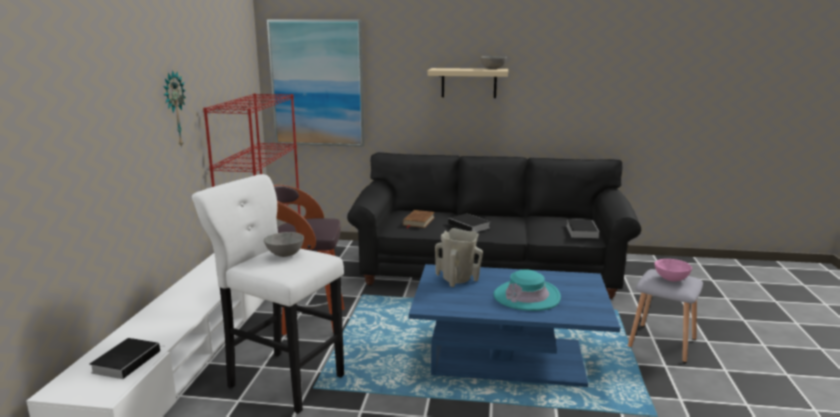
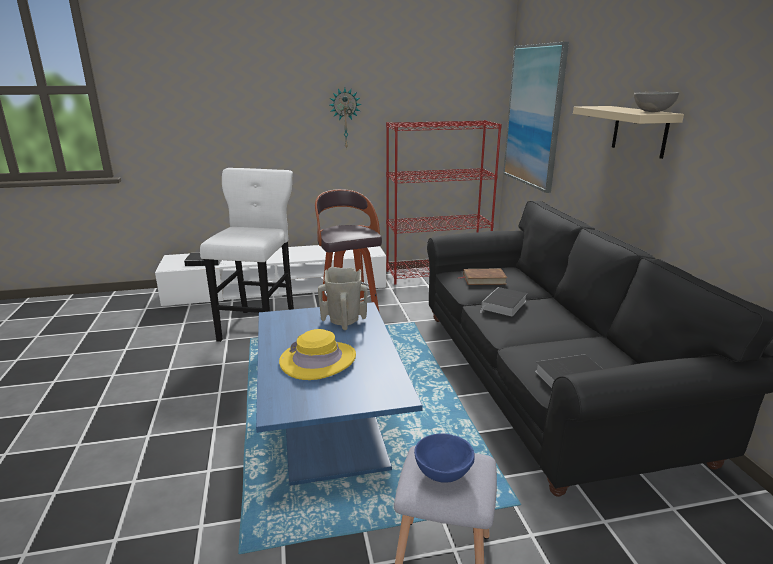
camera: 70 degrees right, 5 degrees up
grey bowl [264,232,304,257] -> none
turquoise hat [493,269,561,311] -> yellow hat [279,329,356,380]
pink bowl [654,259,692,281] -> blue bowl [414,433,475,483]

